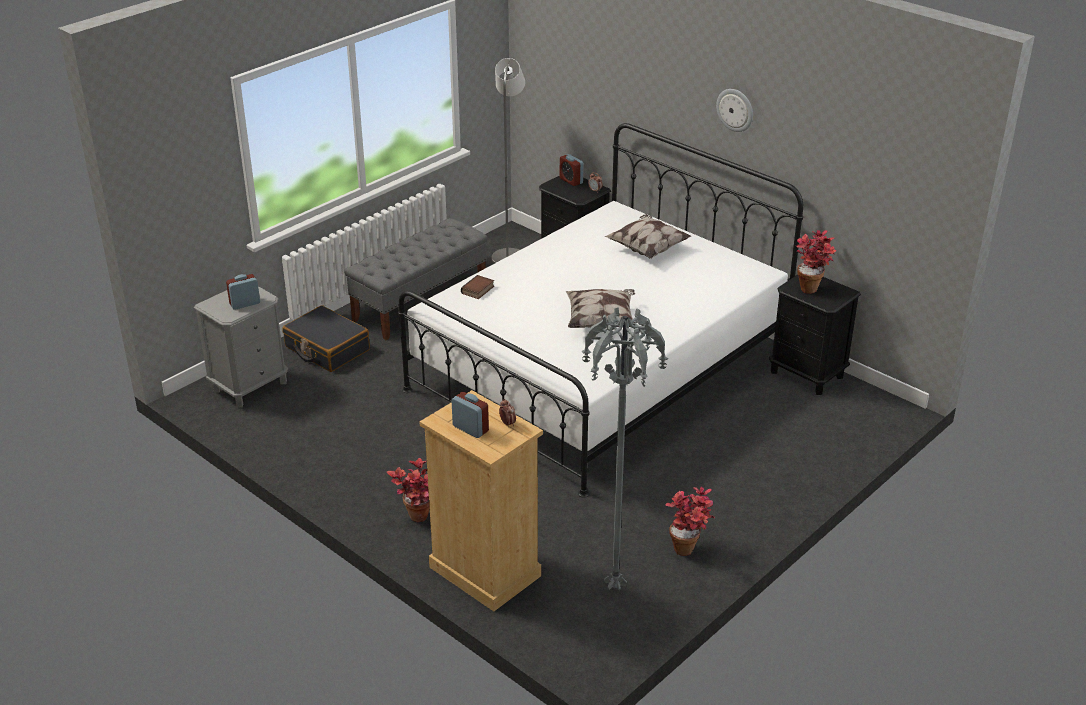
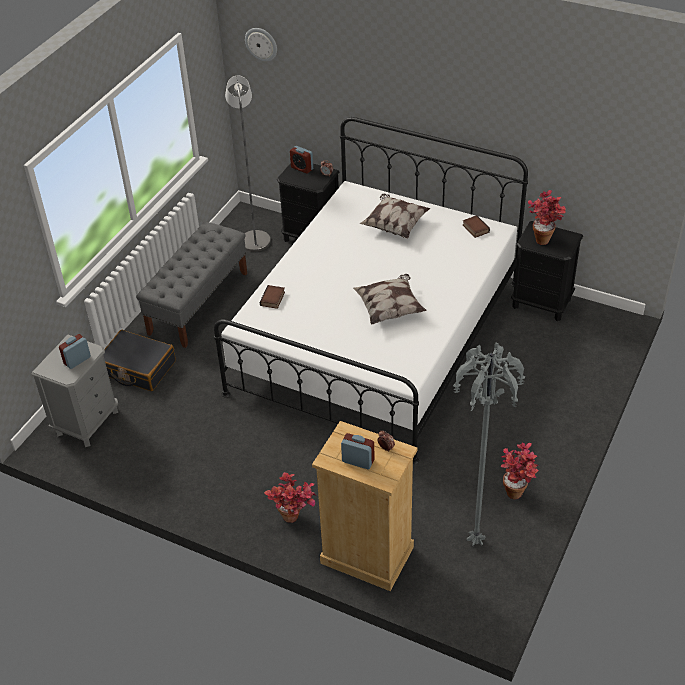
camera: 15 degrees left, 10 degrees up
wall clock [716,89,753,132] -> wall clock moved to [245,28,277,61]
none -> book [463,215,490,238]

